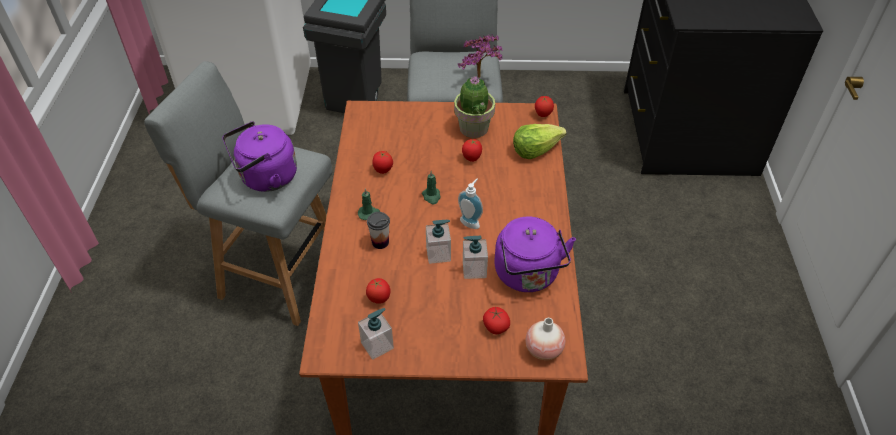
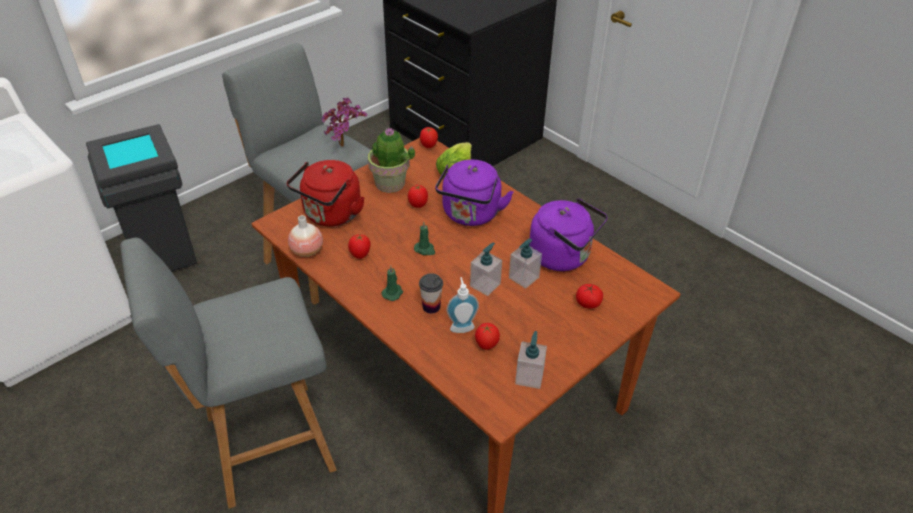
camera: 45 degrees left, 5 degrees down
purple kettle [223,121,297,192] -> purple kettle moved to [435,160,513,226]
soap dispenser [458,178,483,229] -> soap dispenser moved to [447,277,479,333]
vase [525,318,565,360] -> vase moved to [288,215,323,257]
none -> red kettle [286,160,365,226]

